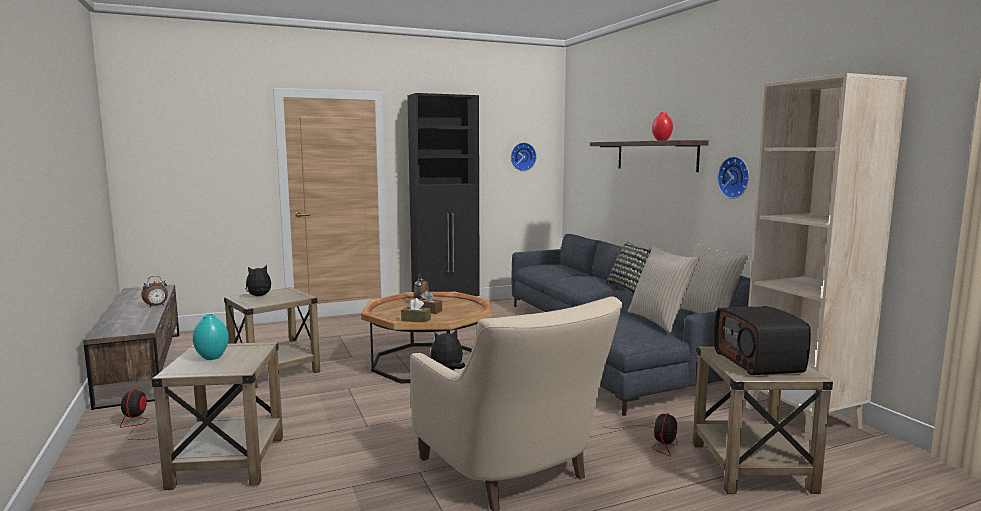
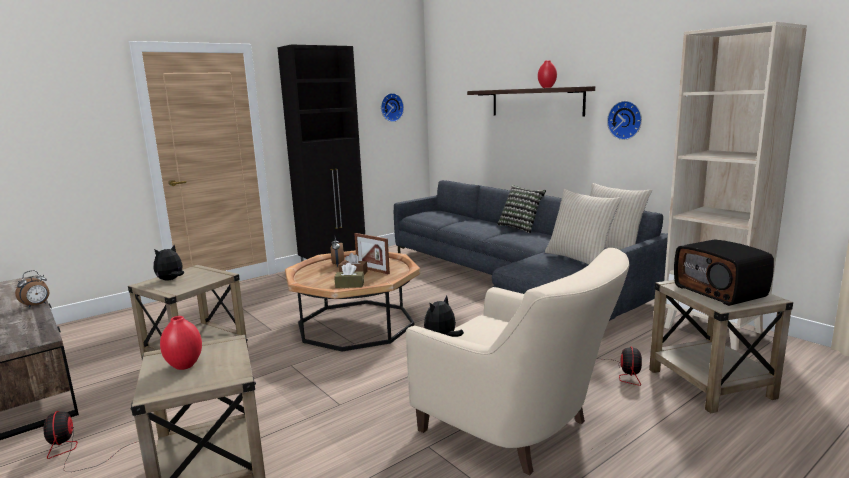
camera: 15 degrees left, 5 degrees up
turquoise vase [193,314,229,360] -> red vase [160,316,202,370]
none -> picture frame [354,233,390,274]

